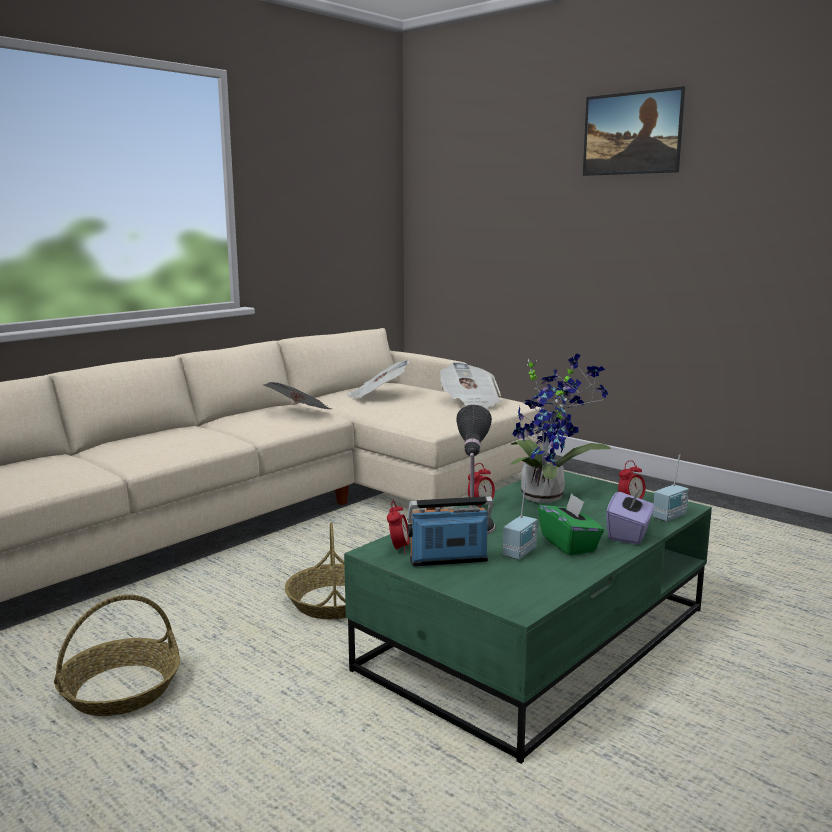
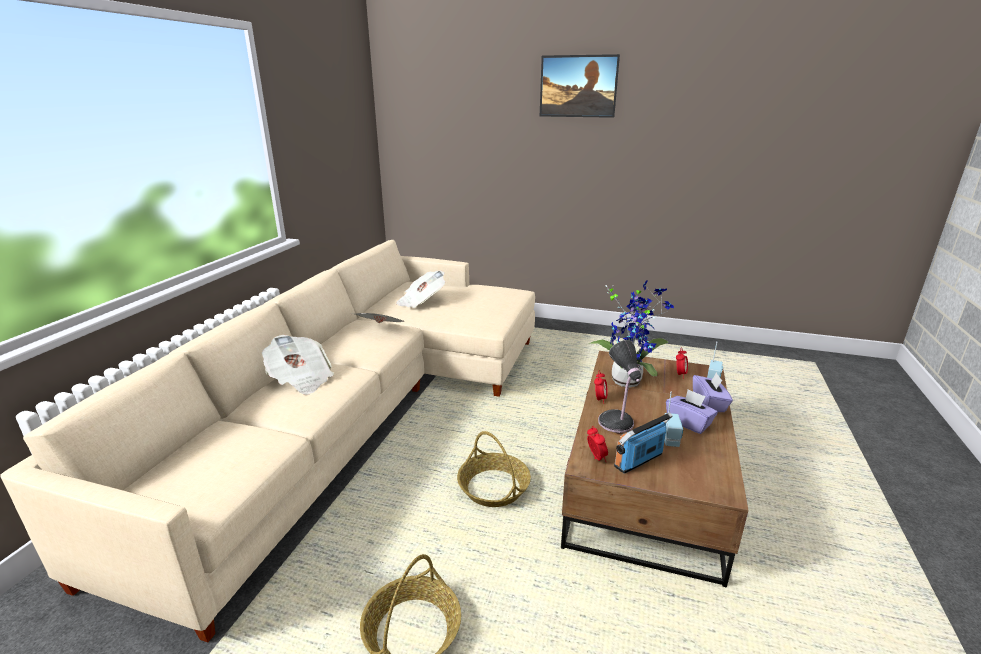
camera: 25 degrees left, 10 degrees up
green coffee table [344,471,712,764] -> brown coffee table [561,351,748,587]
newspaper [440,362,502,408] -> newspaper moved to [262,335,334,395]
green tissue box [538,493,604,556] -> purple tissue box [666,389,718,434]

